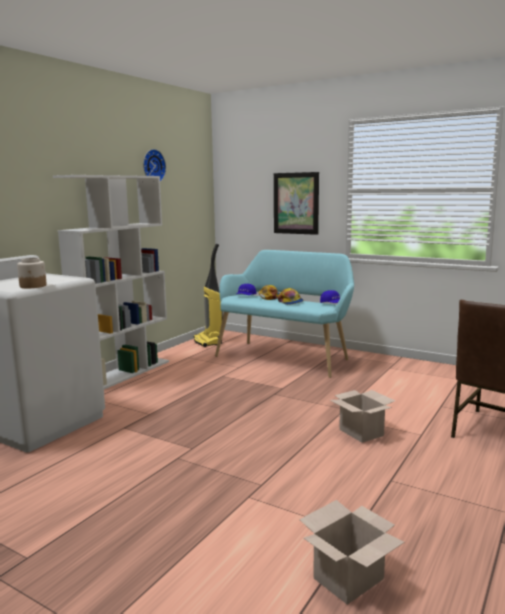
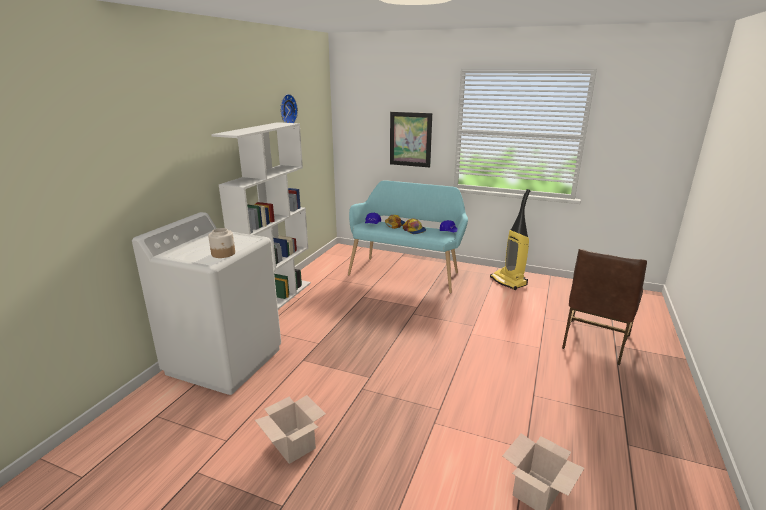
camera: 10 degrees left, 10 degrees up
vacuum cleaner [194,244,223,347] -> vacuum cleaner moved to [490,189,531,290]
cardboard box [330,390,395,443] -> cardboard box moved to [255,395,326,464]

